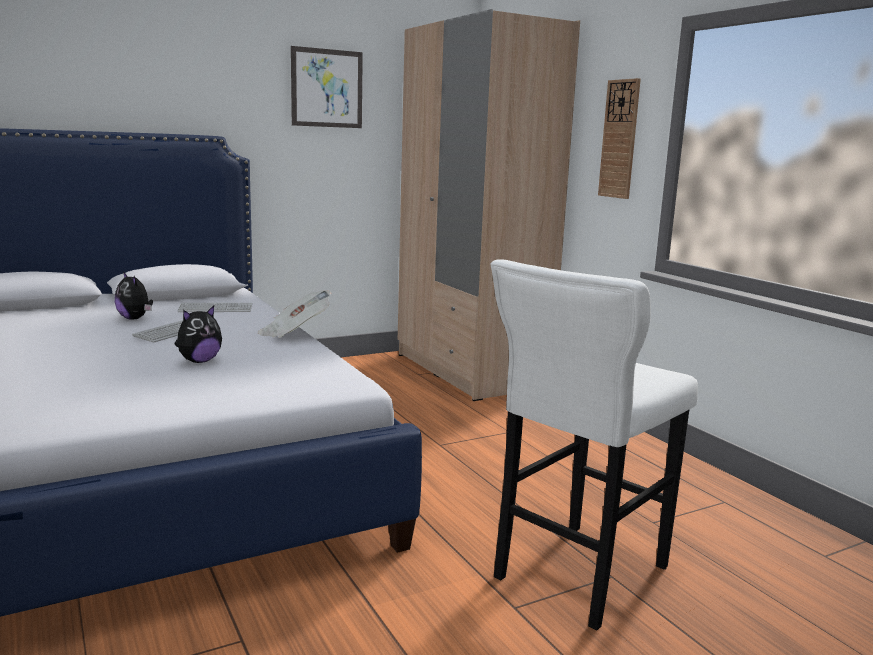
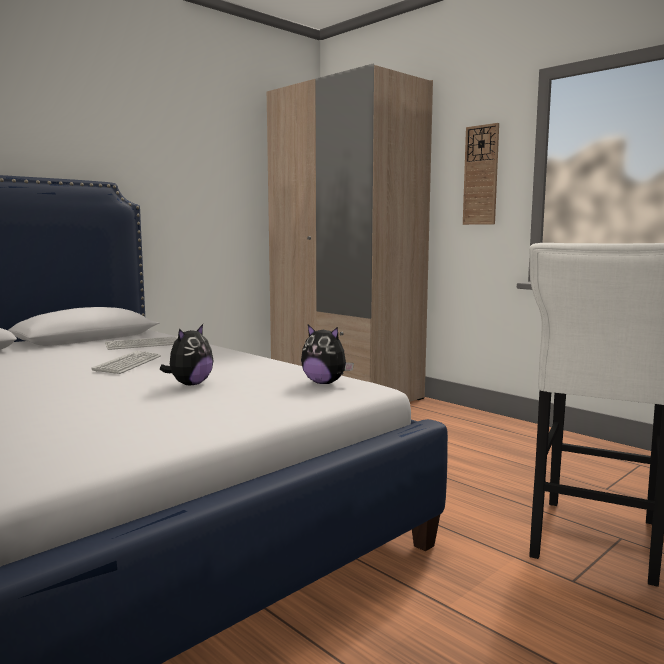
camera: 15 degrees left, 5 degrees down
plush toy [115,272,153,320] -> plush toy moved to [301,325,354,384]
newspaper [258,290,332,338] -> none
picture [291,46,363,128] -> none

